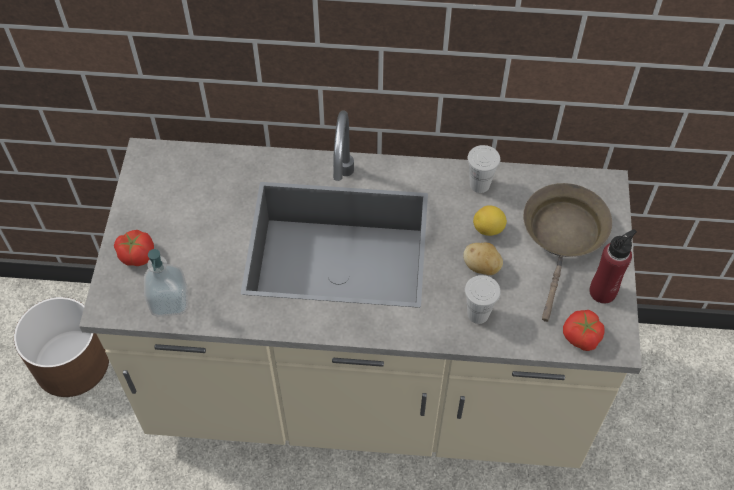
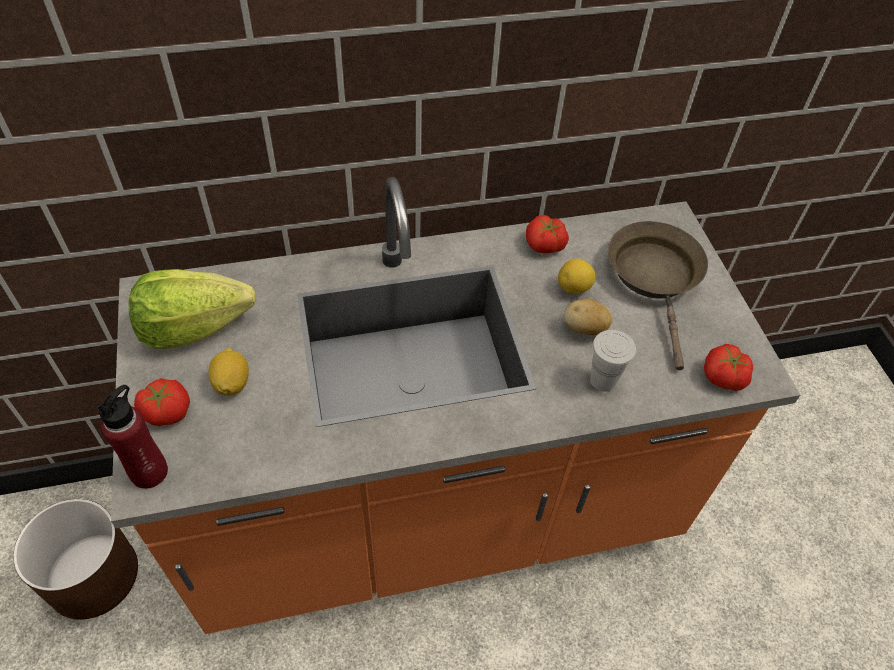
camera: 20 degrees left, 5 degrees down
beige counter [79,110,642,468] -> orange counter [111,177,800,634]
soap dispenser [144,249,188,317] -> none
white cup [468,145,500,193] -> tomato [526,215,569,253]
red bottle [589,229,637,304] -> red bottle moved to [96,385,168,489]
none -> lettuce [128,269,256,349]
none -> lemon [208,348,249,396]

